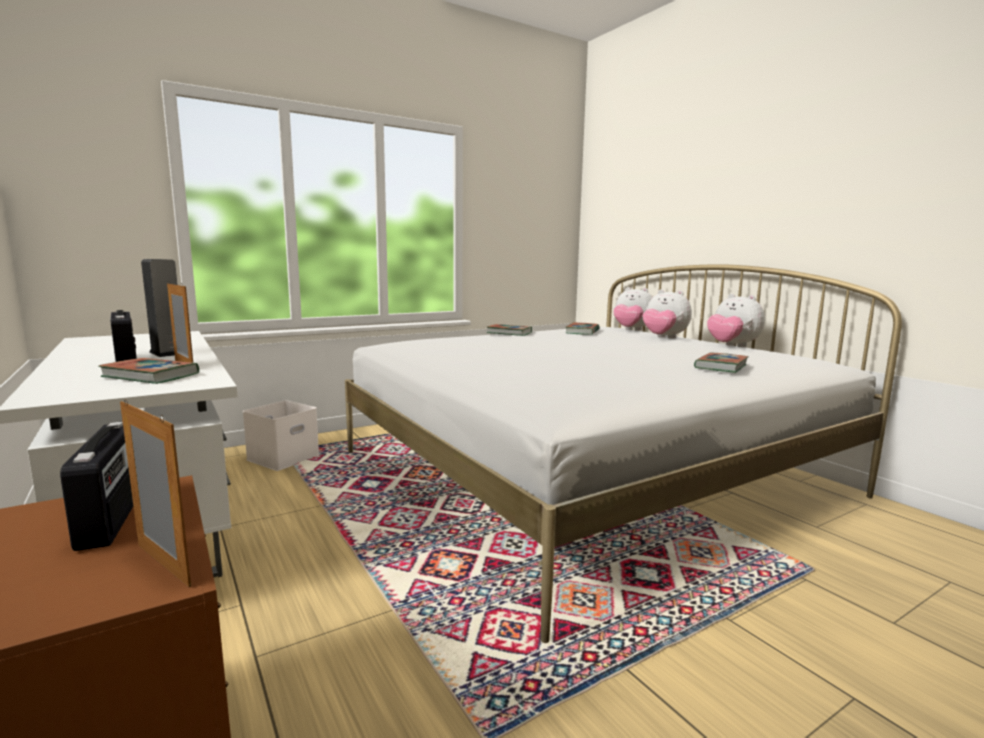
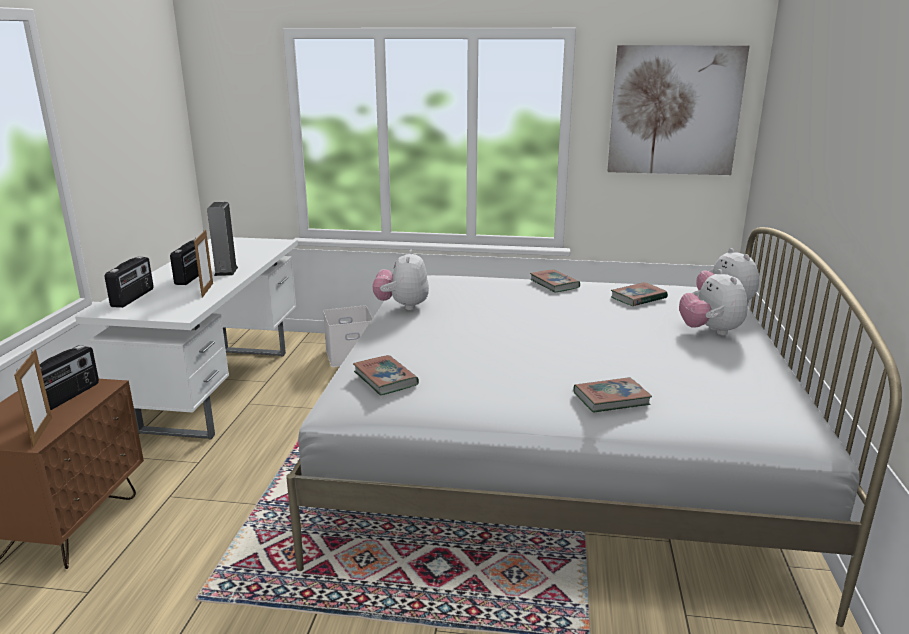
camera: 40 degrees right, 10 degrees up
book [98,358,199,384] -> book moved to [353,355,419,395]
plush toy [707,294,765,347] -> plush toy moved to [373,250,429,310]
none -> radio [105,256,153,308]
none -> picture [608,45,750,175]

